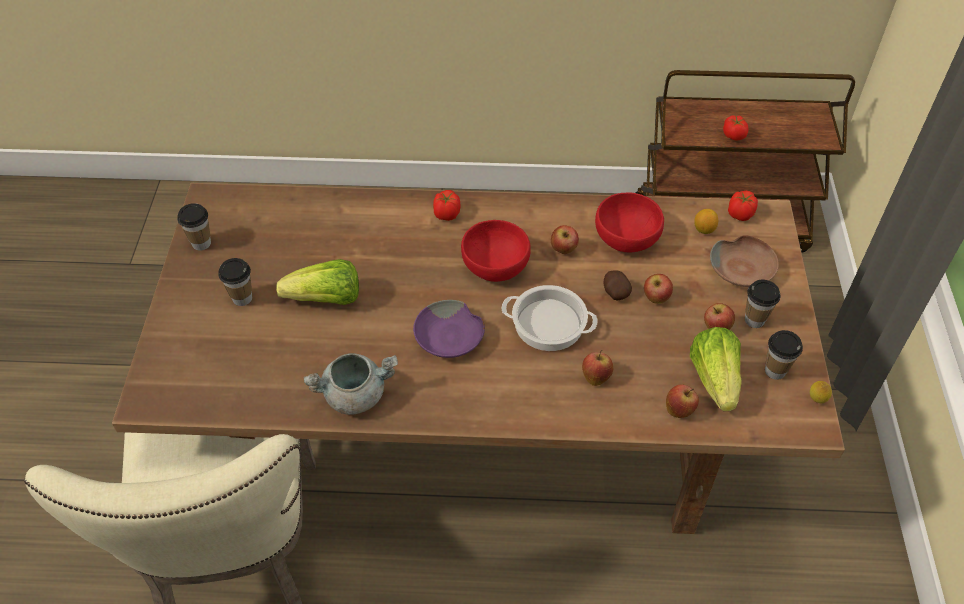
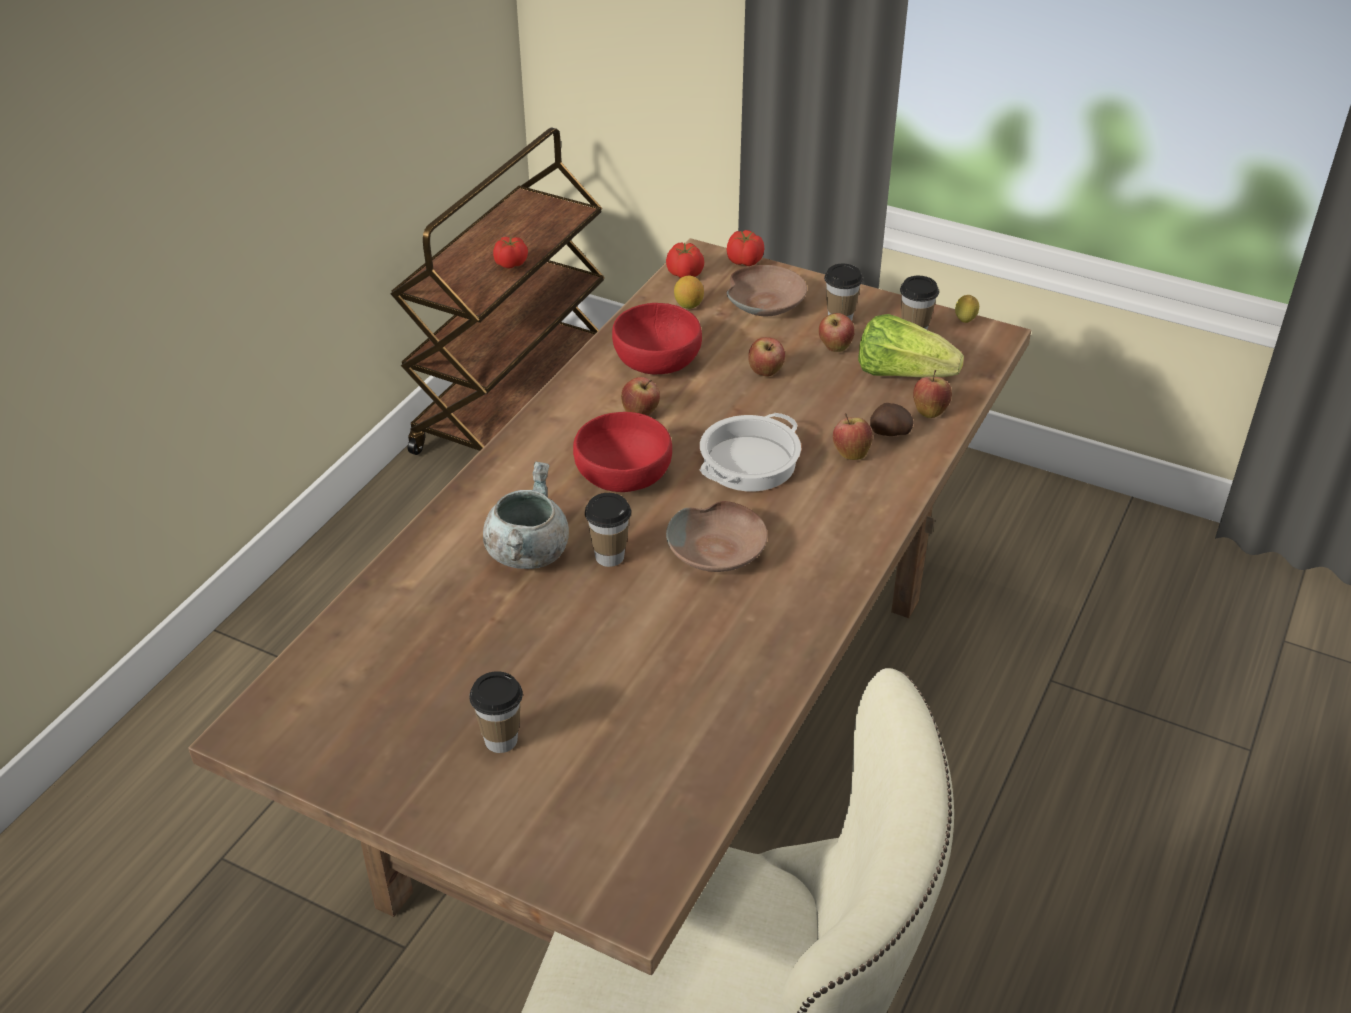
camera: 65 degrees left, 10 degrees down
cup [177,203,211,251] -> cup moved to [585,493,631,567]
lettuce [276,259,359,305] -> none
grey cooking pot [304,353,398,415] -> grey cooking pot moved to [483,461,569,569]
purple bowl [413,300,485,358] -> brown bowl [666,501,767,572]
tomato [433,190,461,221] -> tomato moved to [727,230,764,266]
potato [604,270,632,300] -> potato moved to [870,403,914,436]

